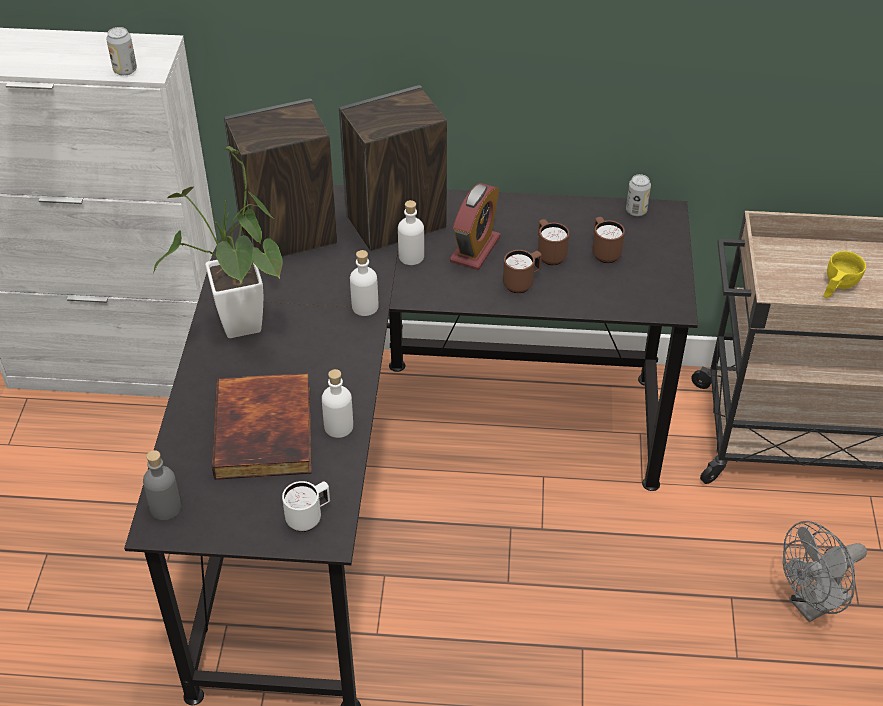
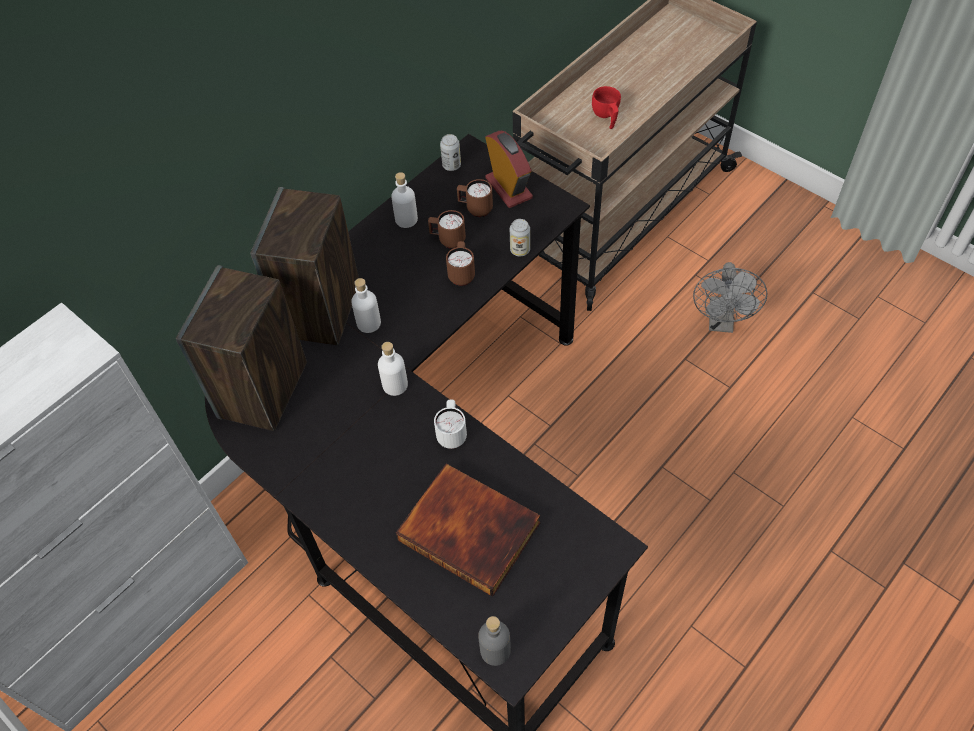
camera: 50 degrees left, 10 degrees up
can [106,27,137,76] -> can moved to [510,219,530,256]
potted plant [153,146,283,338] -> none
white mug [282,481,330,532] -> white mug moved to [434,399,467,449]
white bottle [322,369,353,438] -> white bottle moved to [391,172,418,228]
alarm clock [450,183,501,270] -> alarm clock moved to [485,131,533,208]
yellow cup [823,251,866,298] -> red cup [592,86,621,129]

